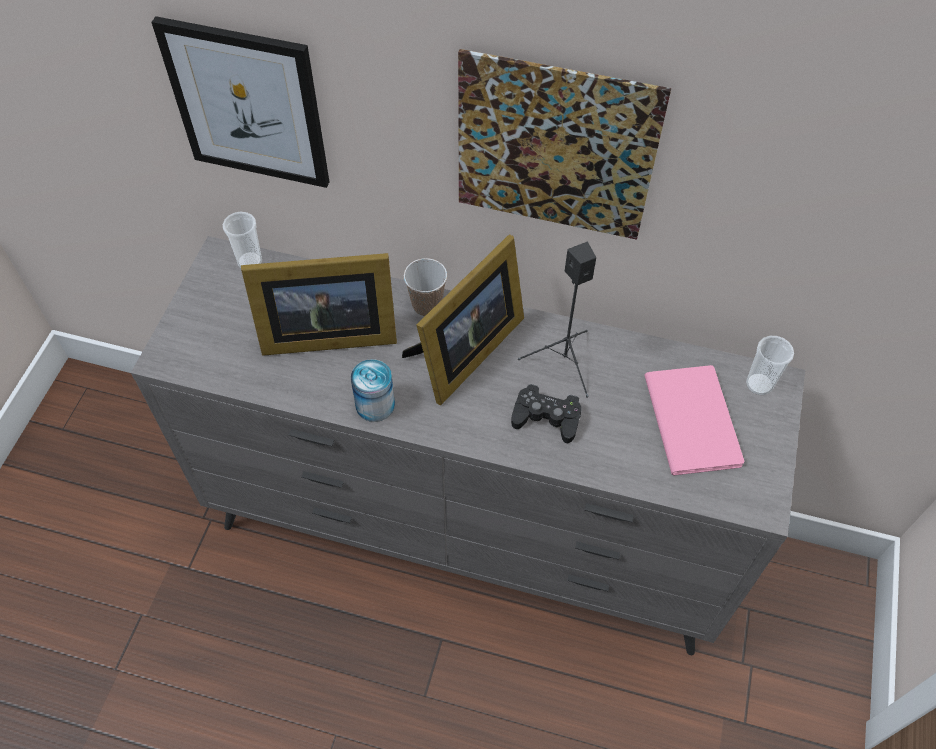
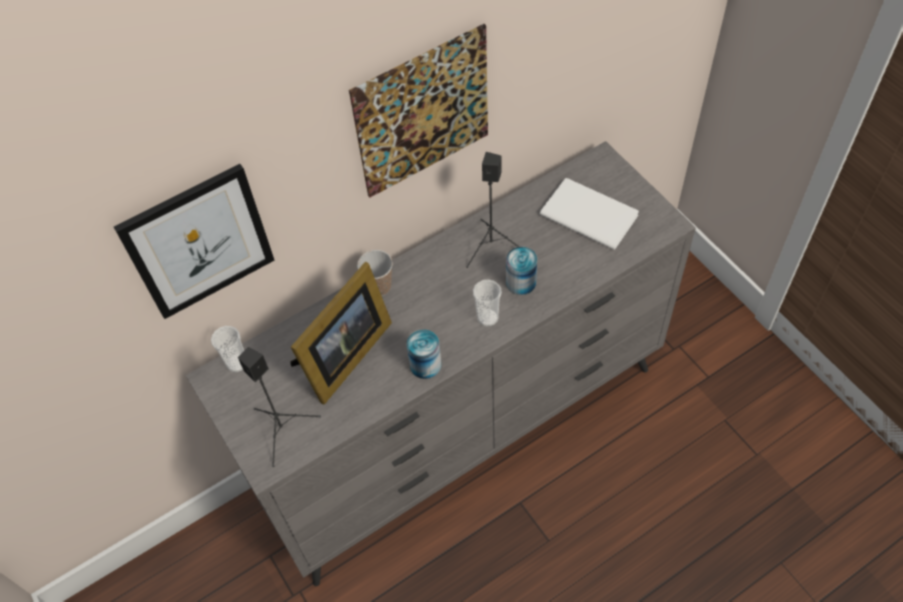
camera: 45 degrees left, 0 degrees up
picture frame [402,234,524,405] -> none
black game controller [511,384,581,443] -> can [506,247,537,295]
pink book [644,365,745,475] -> white book [539,178,639,250]
cup [746,336,794,395] -> cup moved to [473,280,502,327]
none -> black speaker [238,347,321,467]

